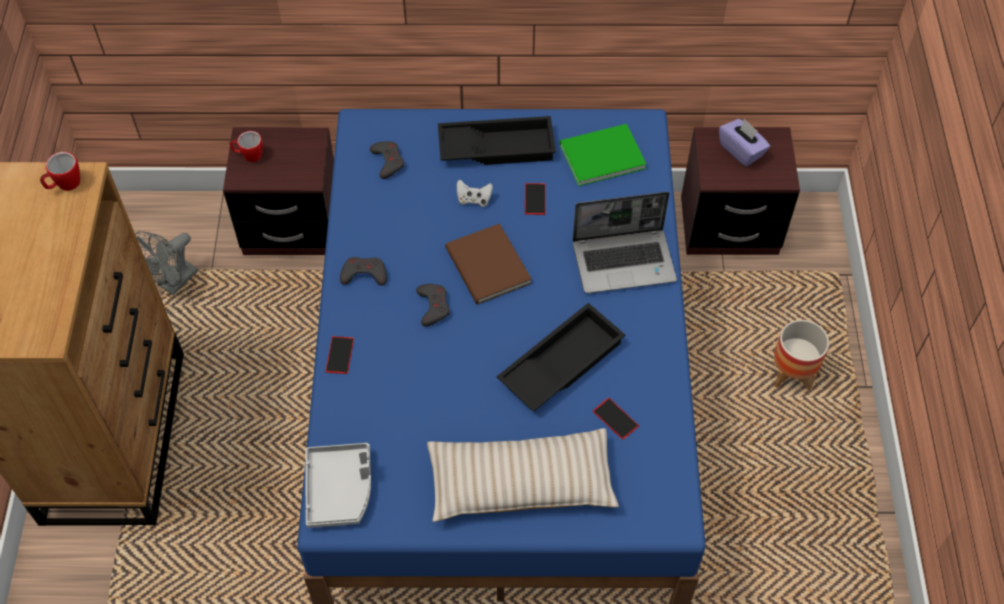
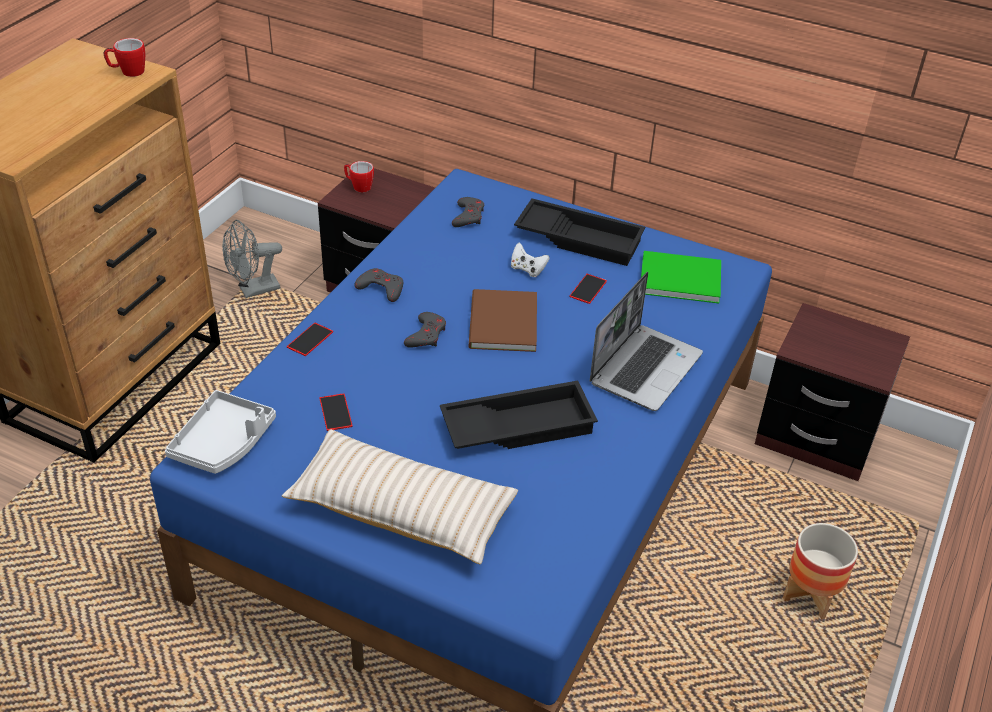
camera: 25 degrees right, 15 degrees down
laptop [573,192,677,293] -> laptop turned 75 degrees counterclockwise [590,272,703,411]
phone [593,398,639,440] -> phone moved to [320,393,353,431]
purple tissue box [719,119,770,167] -> none

